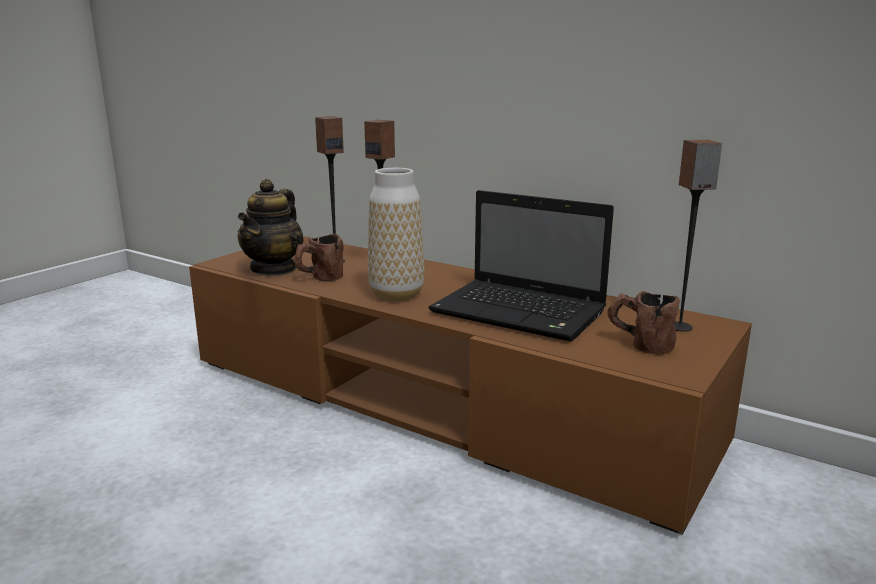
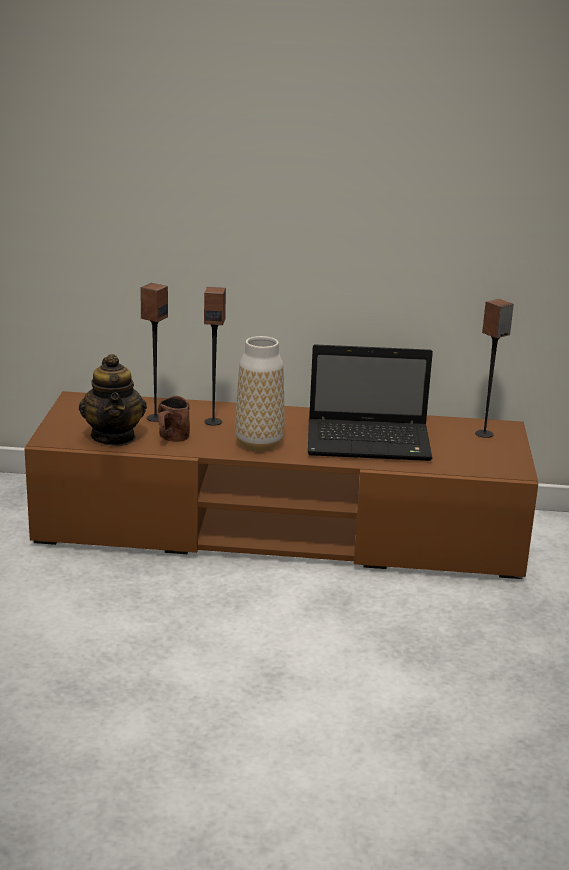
camera: 30 degrees left, 5 degrees up
brown mug [607,291,680,354] -> none

